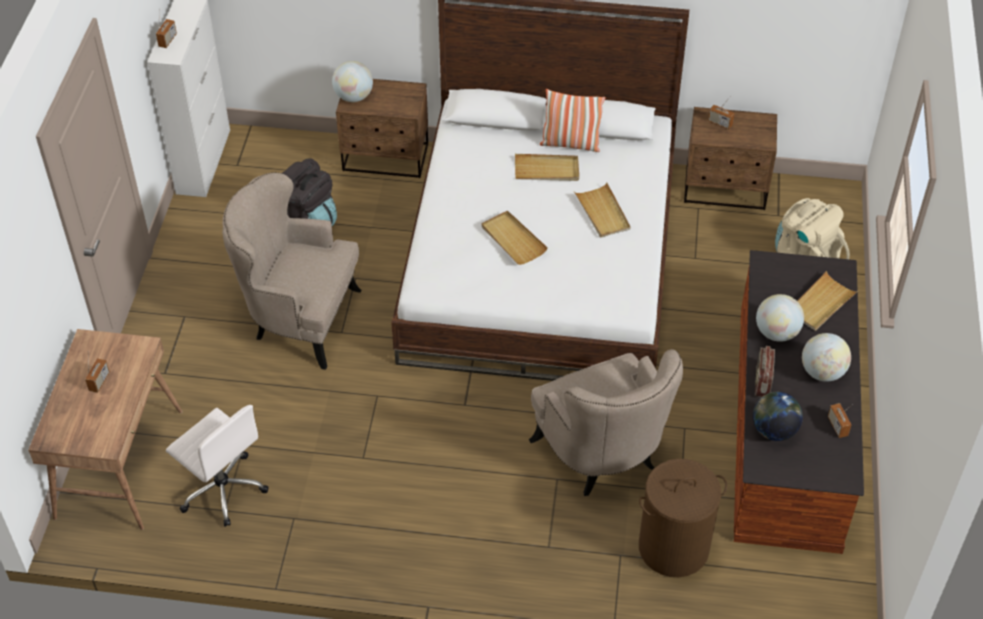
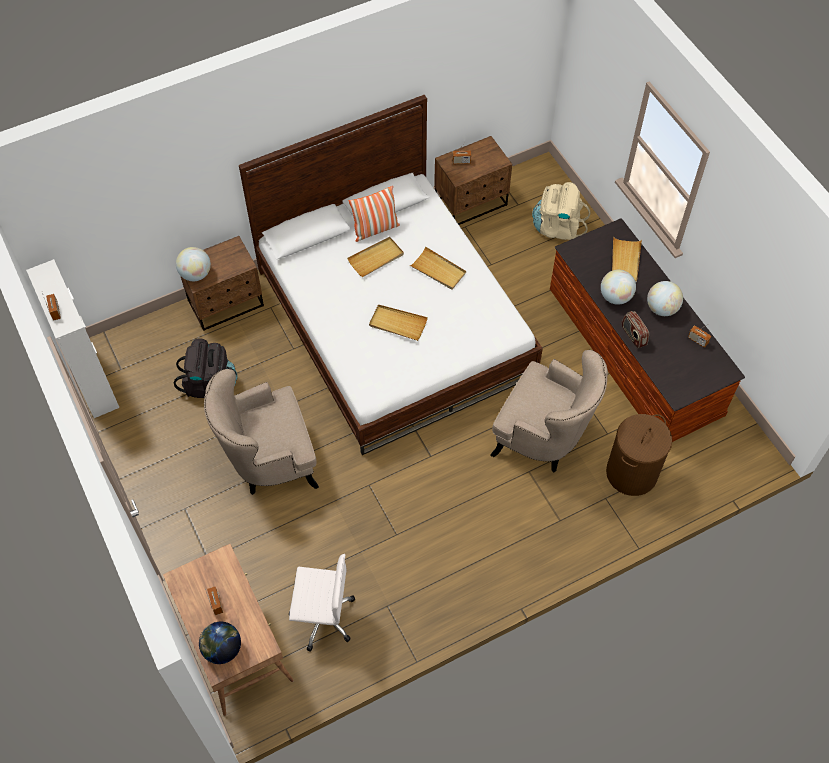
camera: 35 degrees left, 10 degrees up
globe [753,392,803,441] -> globe moved to [199,622,241,664]

